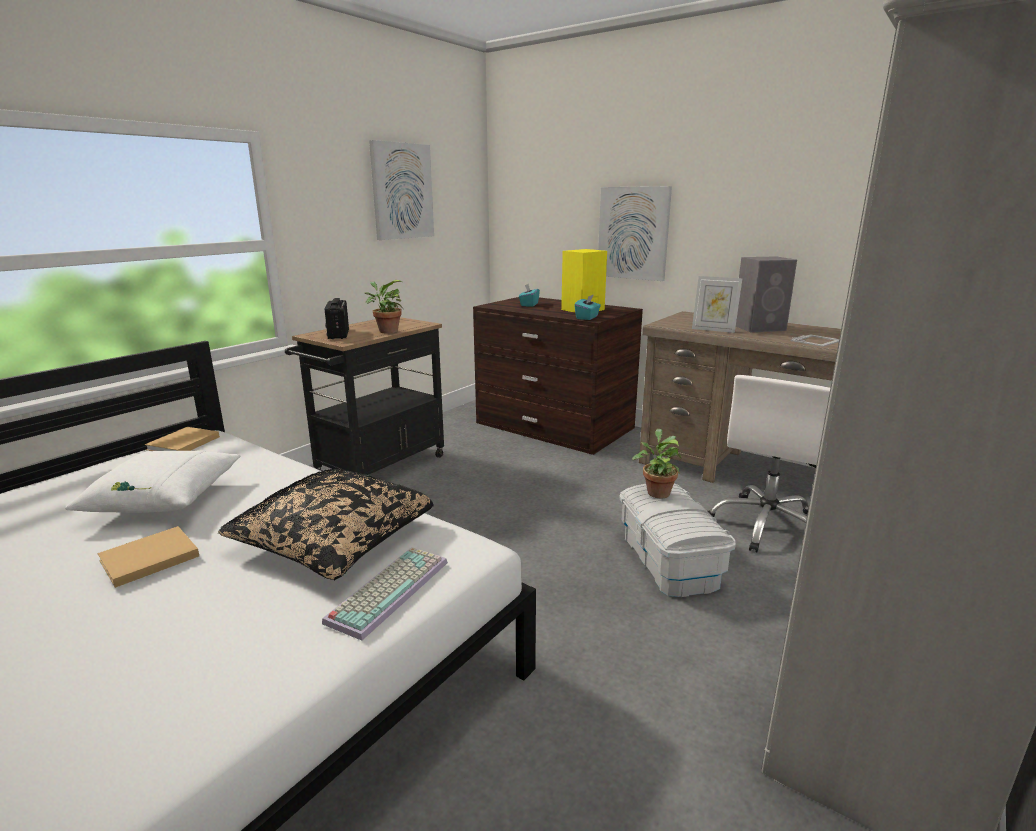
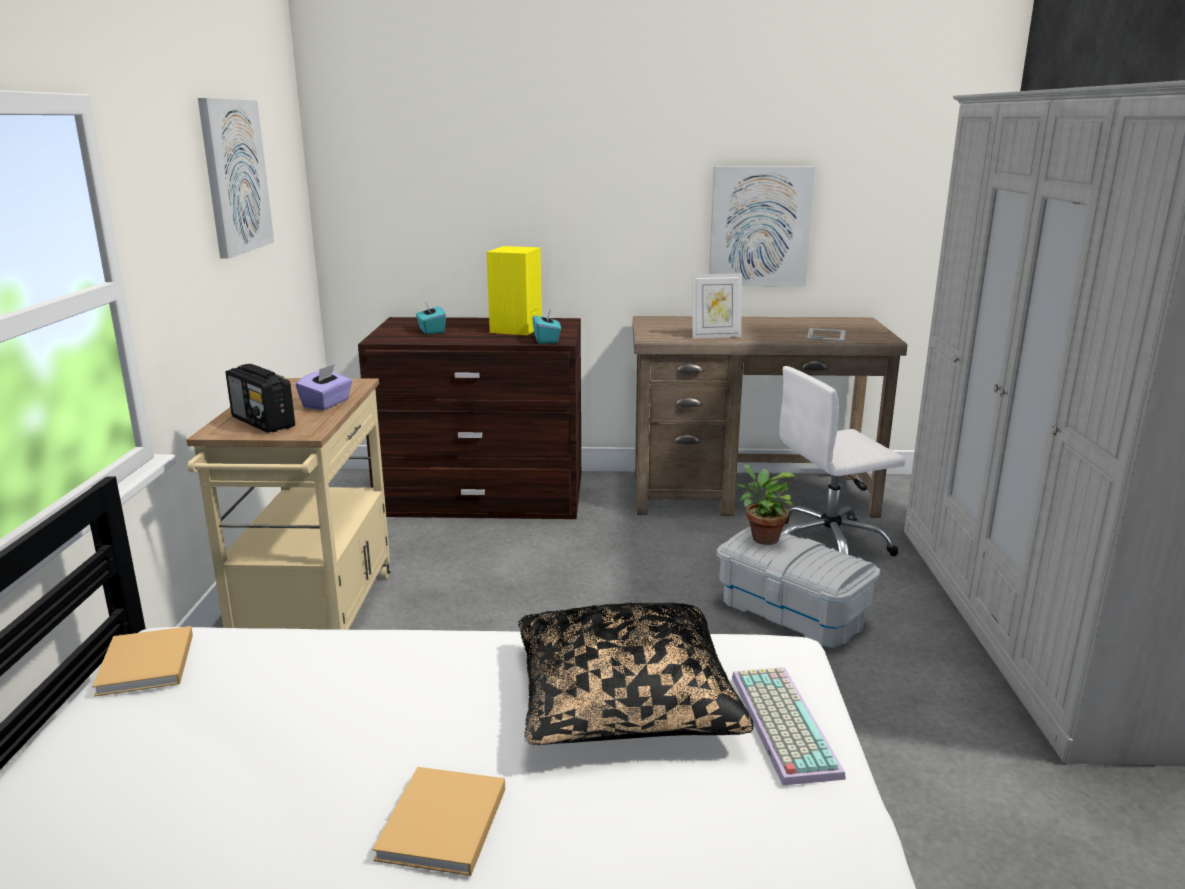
camera: 35 degrees left, 0 degrees up
white pillow [65,450,240,513] -> none
black cart [285,317,444,475] -> beige cart [186,378,391,630]
potted plant [364,280,403,333] -> purple tissue box [296,364,352,410]
picture [598,186,672,281] -> picture moved to [709,166,815,286]
white office chair [708,375,830,552] -> white office chair turned 75 degrees clockwise [779,366,905,556]
grey speaker [736,256,797,332] -> none

